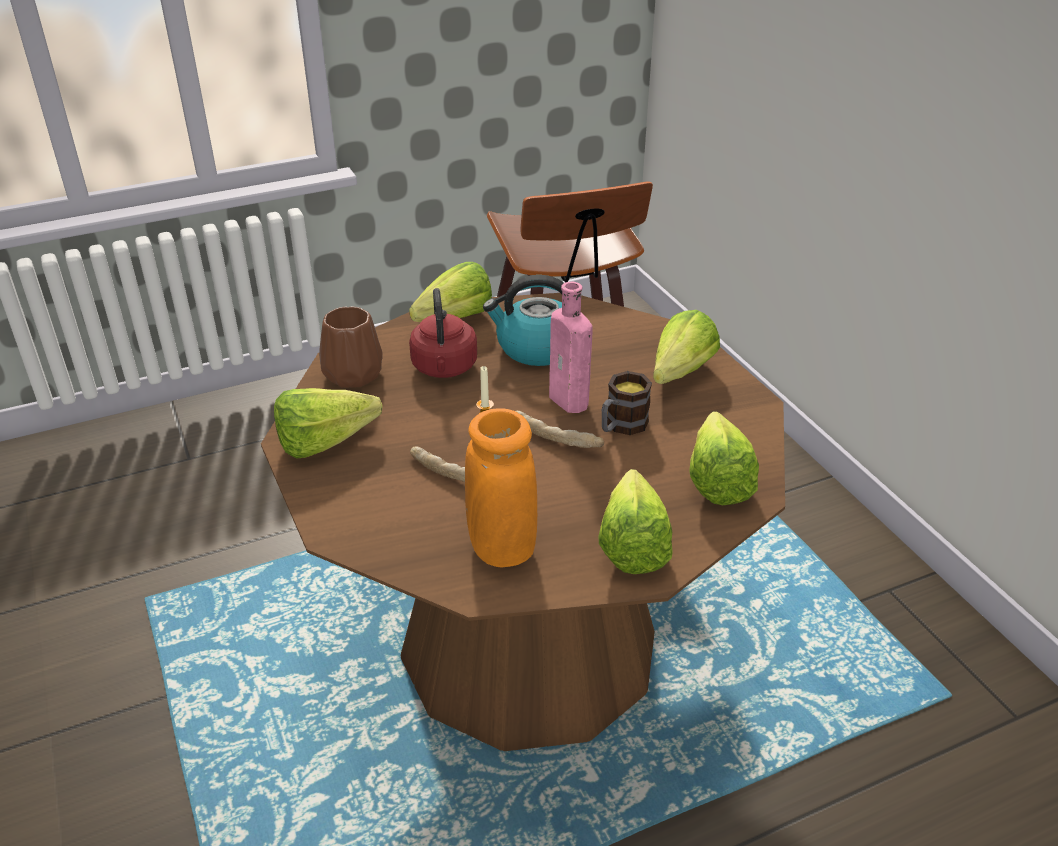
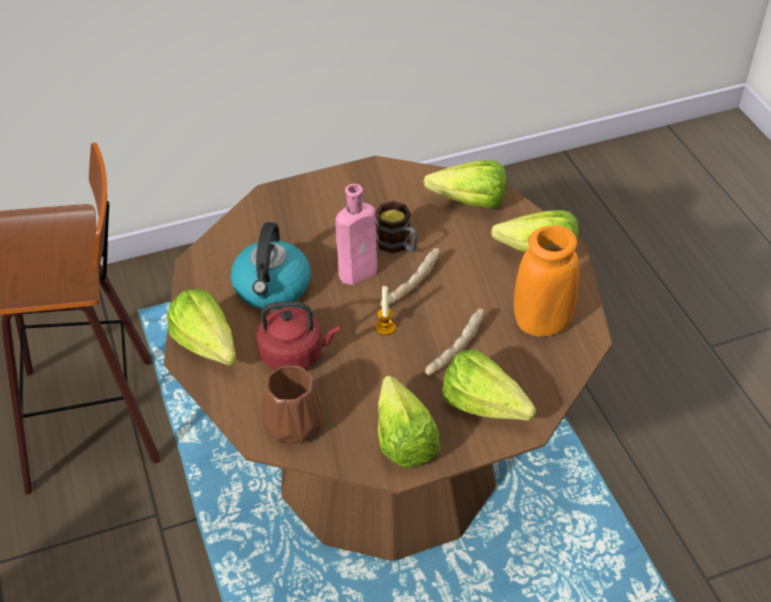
camera: 85 degrees left, 10 degrees up
lettuce [653,310,720,384] -> lettuce moved to [442,349,536,421]

